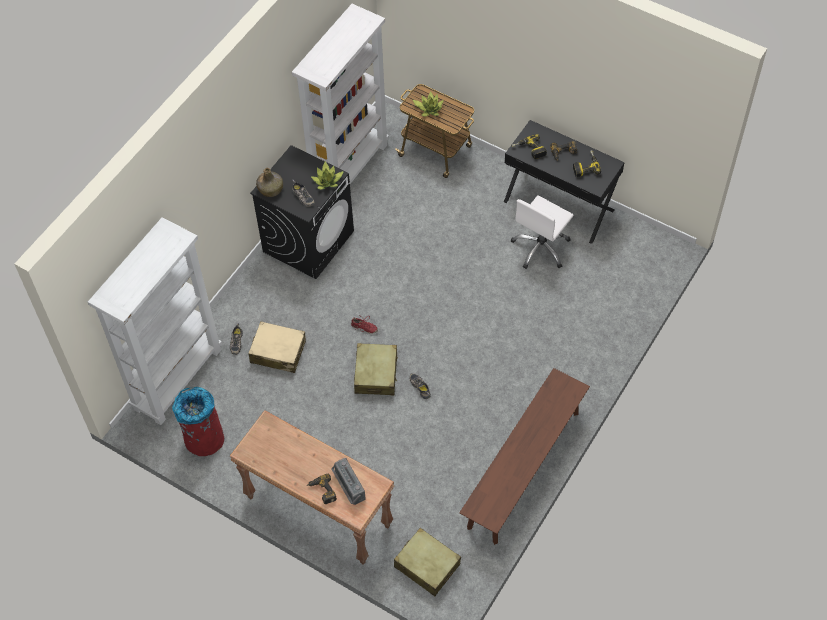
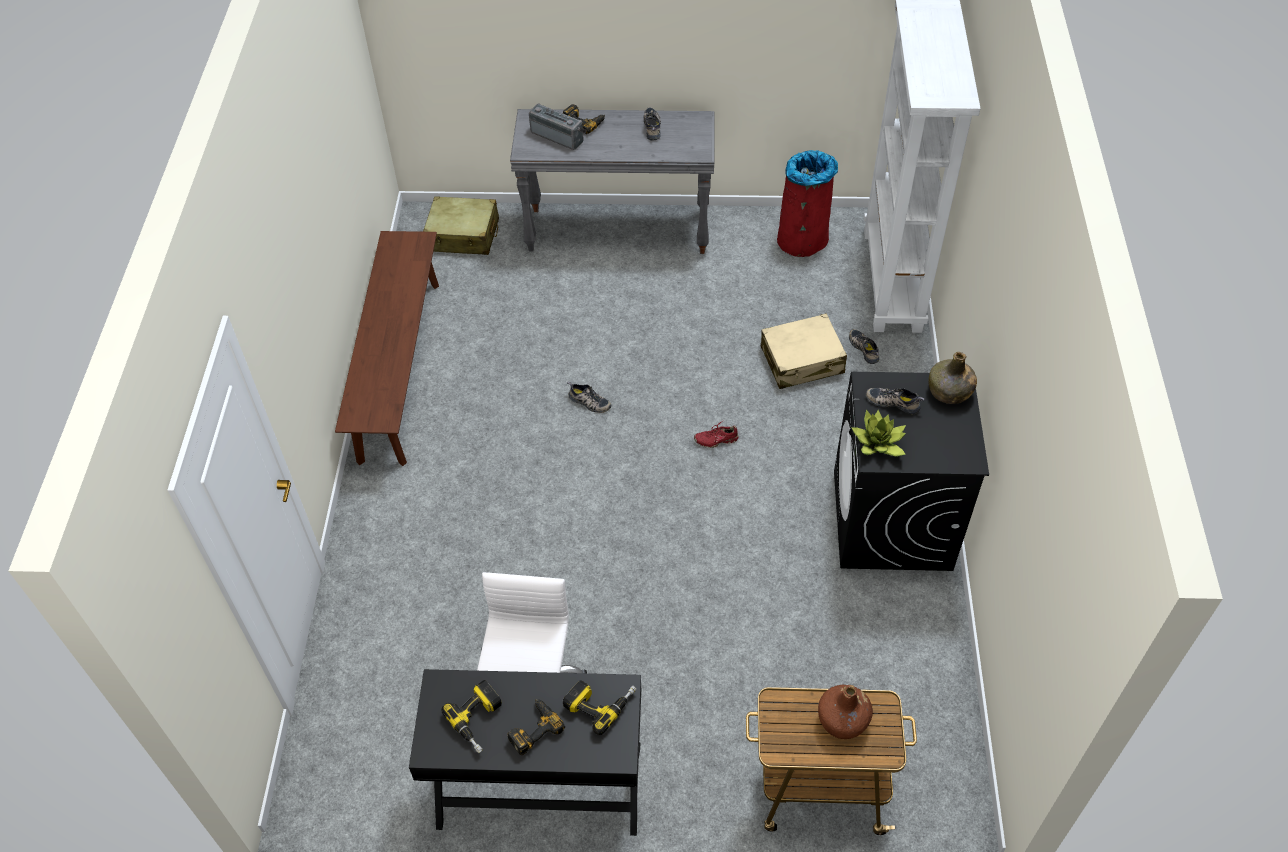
camera: 150 degrees right, 5 degrees down
brown console table [230,410,394,565] -> grey console table [510,109,715,254]
white bookcase [292,4,389,184] -> none
beige suitcase [354,343,398,396] -> none
potted plant [412,92,444,117] -> brown bottle [818,685,873,739]
none -> shoe [643,107,661,140]

